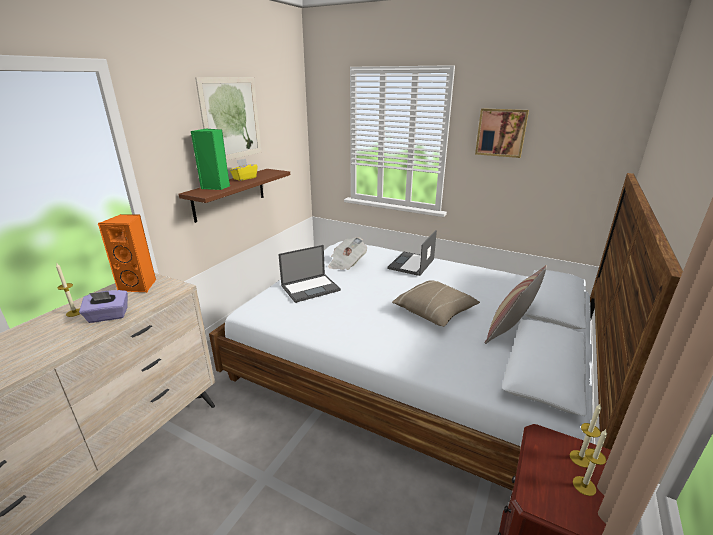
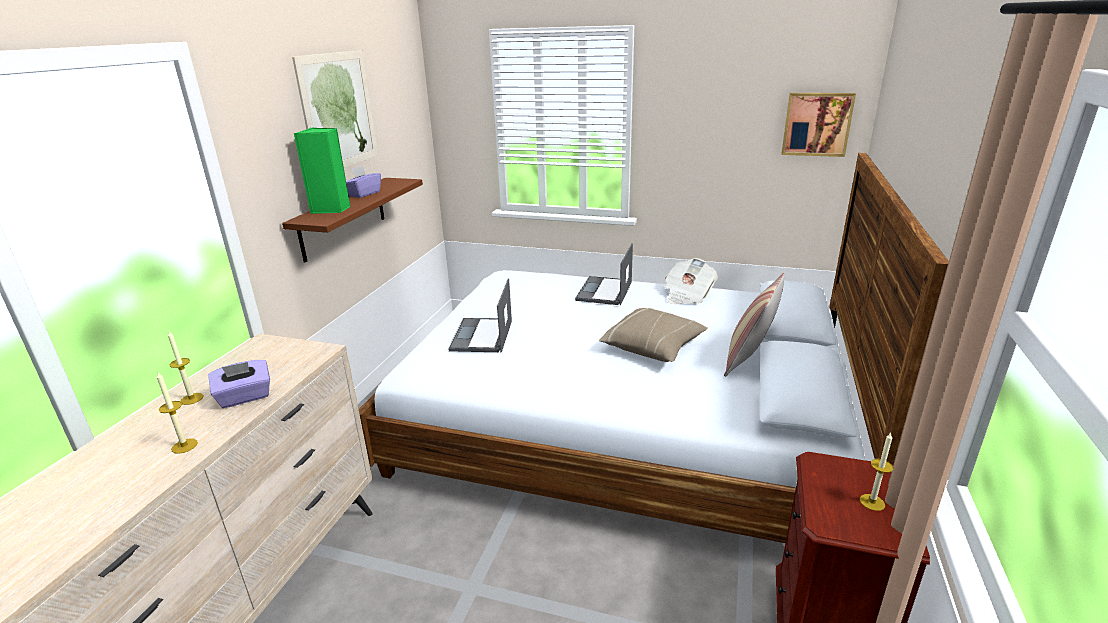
camera: 10 degrees left, 0 degrees up
orange speaker [97,214,156,293] -> none
yellow tissue box [230,159,258,181] -> purple tissue box [346,166,381,198]
laptop [278,245,341,303] -> laptop turned 135 degrees clockwise [448,279,512,352]
newspaper [328,237,367,270] -> newspaper moved to [665,258,718,304]
picture [475,108,529,158] -> picture moved to [781,93,856,157]
candle [570,404,601,467] -> candle moved to [157,371,198,454]

